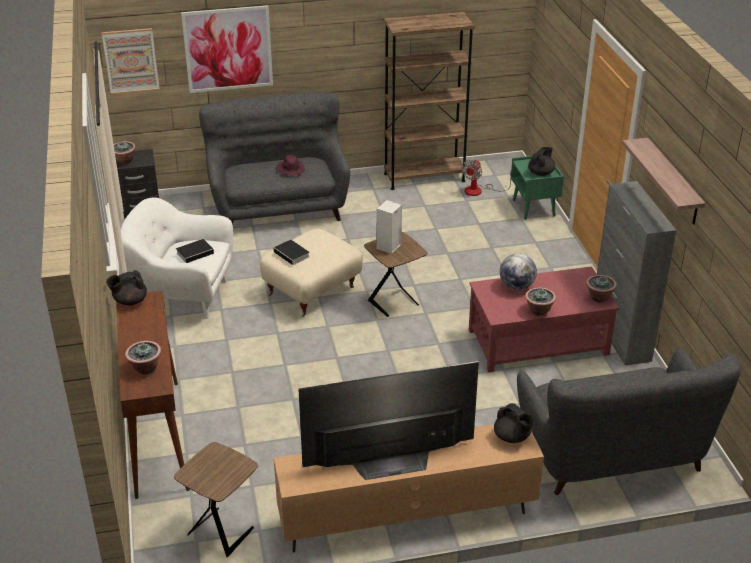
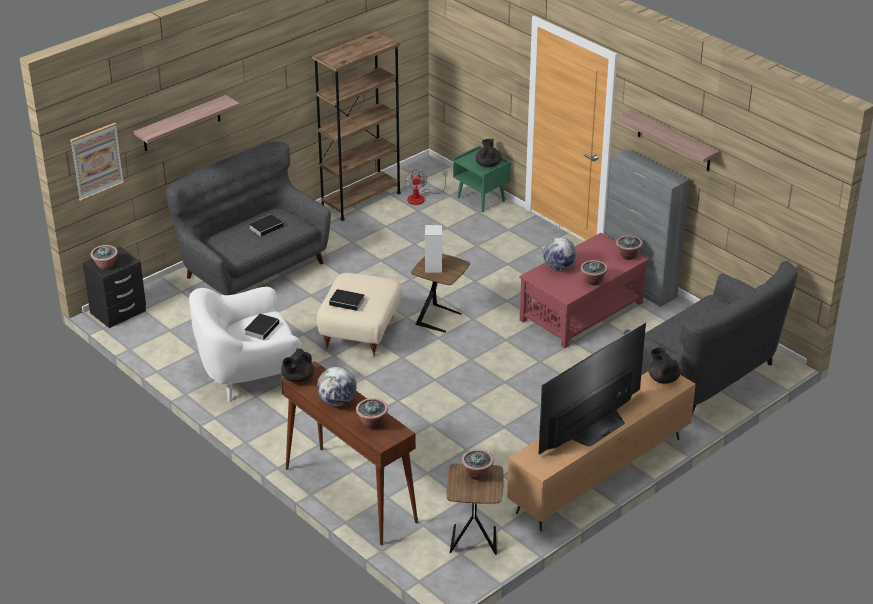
camera: 30 degrees left, 0 degrees up
picture [181,5,273,93] -> shelf [134,95,240,151]
purple hat [277,155,305,175] -> book [249,214,284,237]
black teapot [494,403,535,443] -> black teapot turned 135 degrees counterclockwise [649,347,681,384]
none -> globe [317,367,357,406]
none -> potted plant [461,449,494,480]

